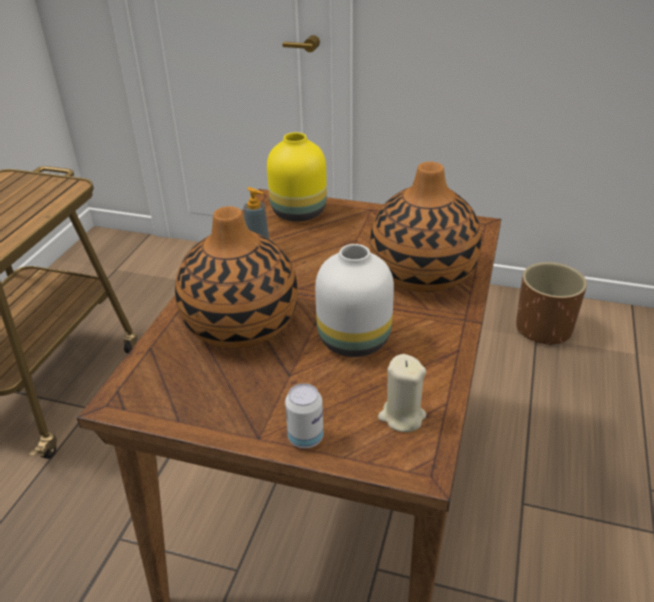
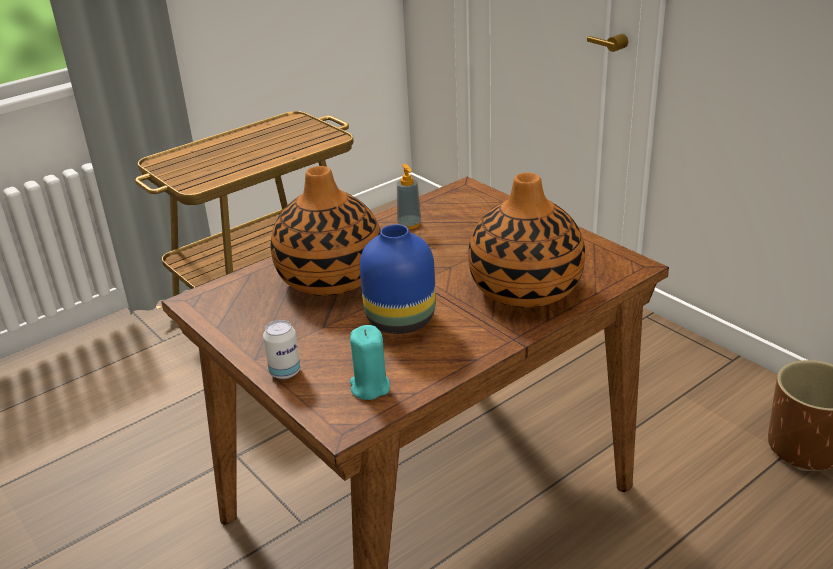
camera: 35 degrees right, 5 degrees down
yellow vase [267,132,327,222] -> none
white vase [315,244,394,357] -> blue vase [360,224,436,334]
beige candle [378,354,426,432] -> turquoise candle [350,325,390,400]

